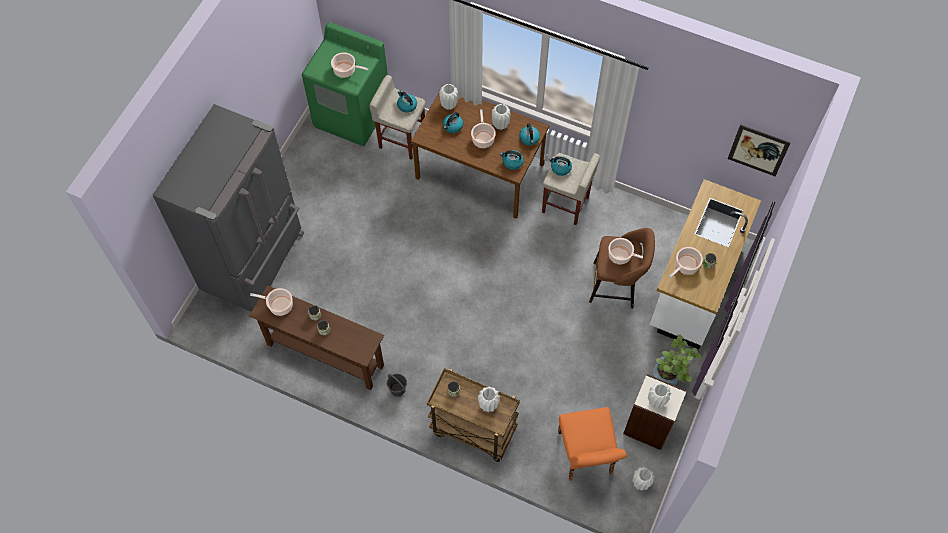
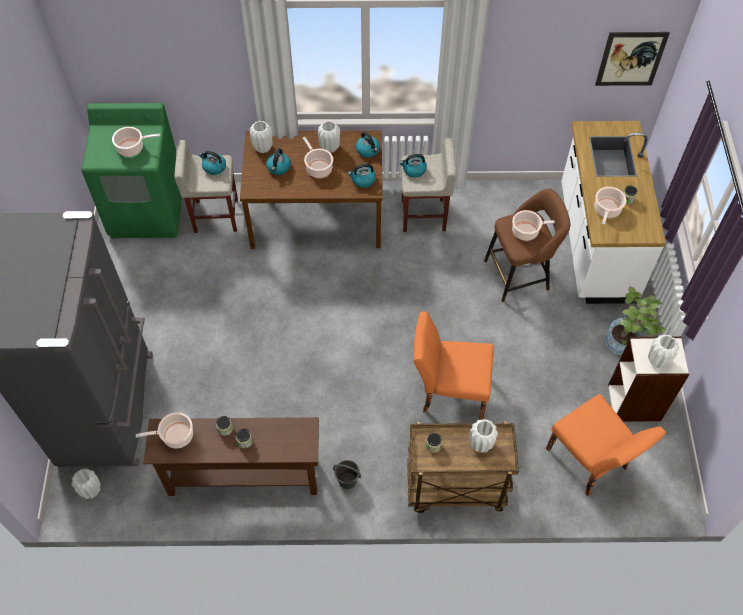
camera: 25 degrees left, 5 degrees down
white vase [633,467,655,491] -> white vase moved to [71,468,101,499]
none -> orange chair [413,311,494,420]

